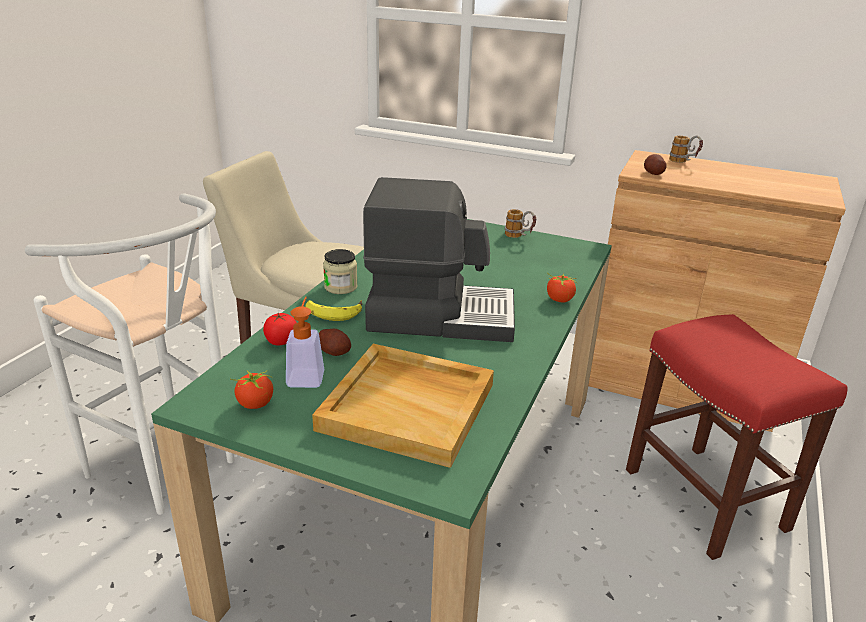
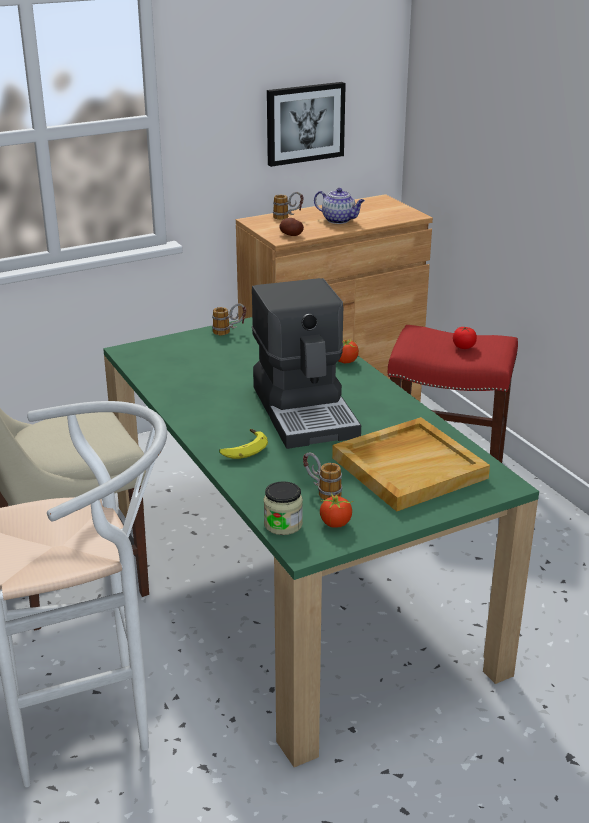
camera: 50 degrees left, 0 degrees up
tomato [263,313,297,346] -> tomato moved to [453,326,477,349]
soap dispenser [286,297,324,388] -> mug [303,452,342,500]
potato [319,329,351,356] -> none
jar [323,249,358,294] -> jar moved to [264,481,303,535]
coffee machine [363,177,515,342] -> coffee machine turned 120 degrees clockwise [252,278,361,449]
none -> picture [267,82,346,167]
none -> teapot [314,188,365,224]

